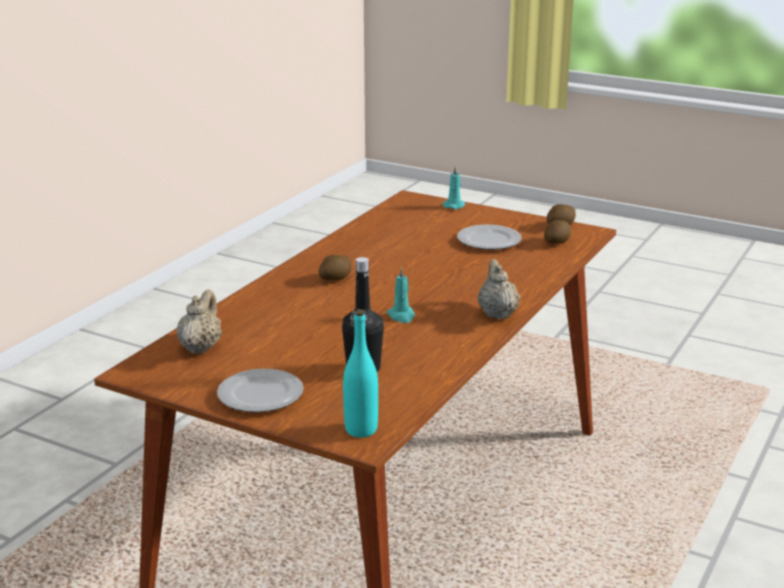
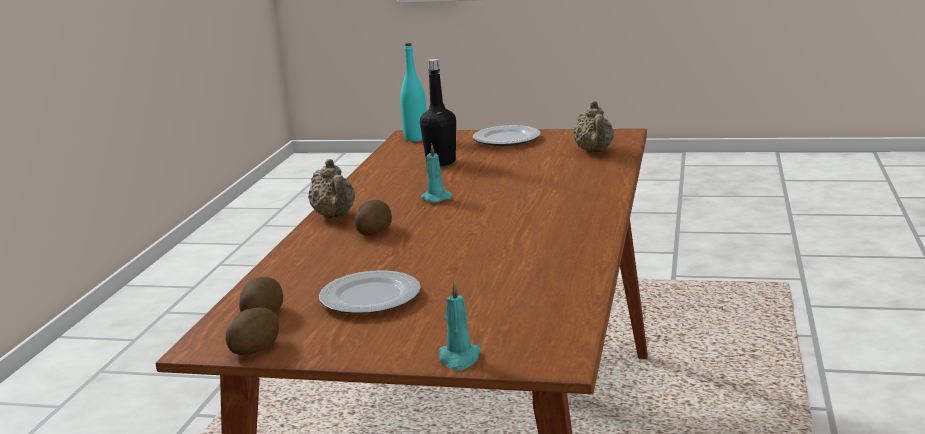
camera: 165 degrees right, 5 degrees down
potato [319,255,352,280] -> potato moved to [355,200,392,236]

